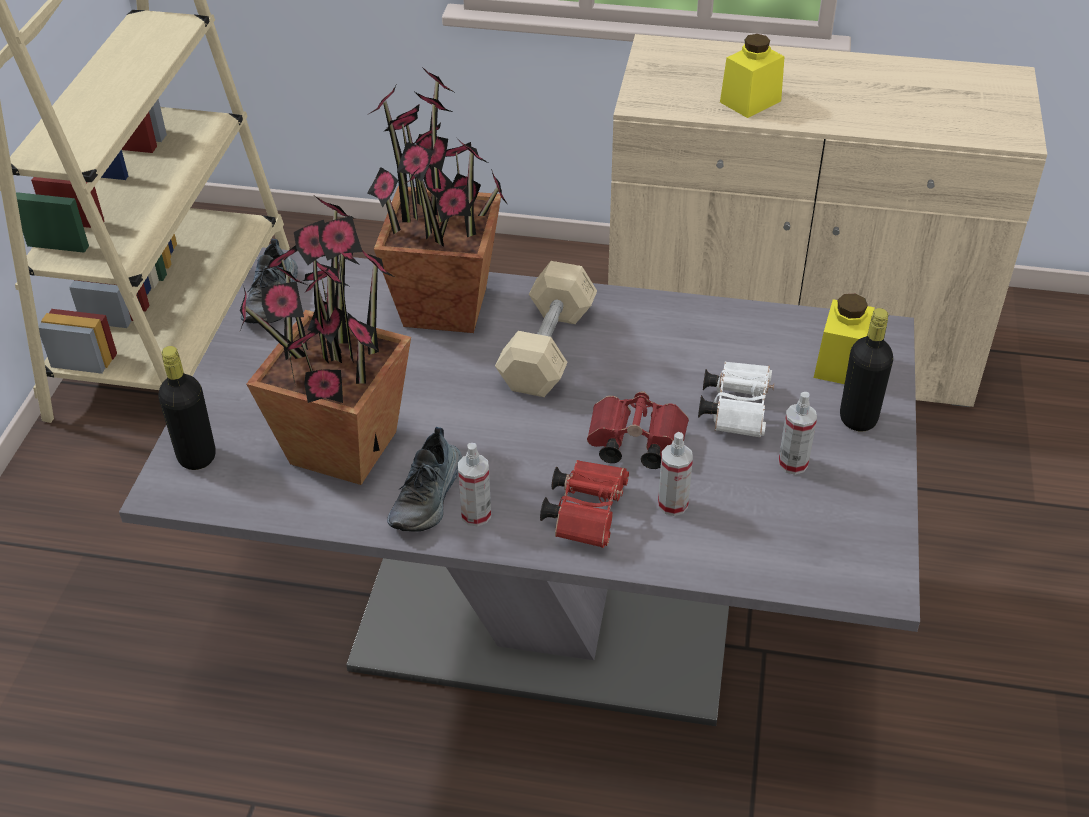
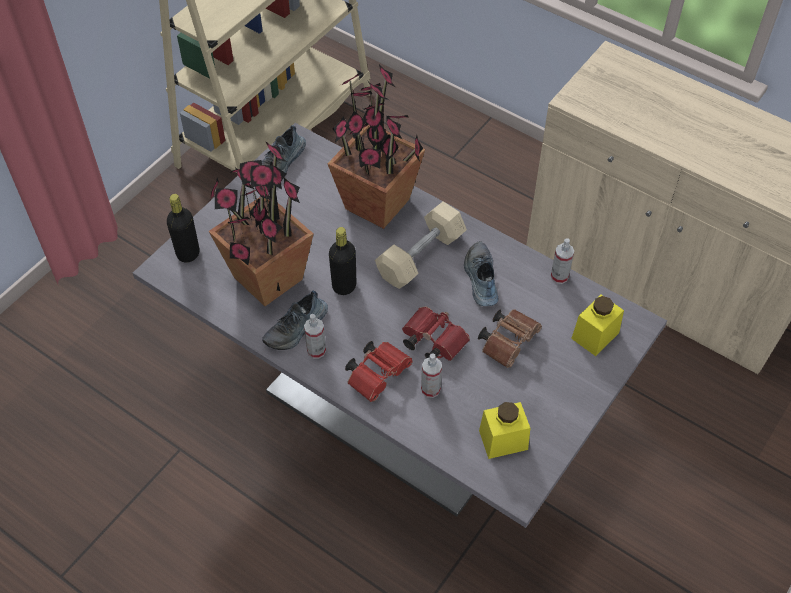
camera: 25 degrees right, 10 degrees up
white binoculars [698,361,774,438] -> brown binoculars [478,310,542,368]
yellow jar [720,34,785,118] -> yellow jar moved to [479,402,530,459]
spray bottle [778,392,817,475] -> spray bottle moved to [551,238,574,284]
black bottle [840,308,893,432] -> black bottle moved to [329,227,357,295]
none -> shoe [464,241,498,306]

